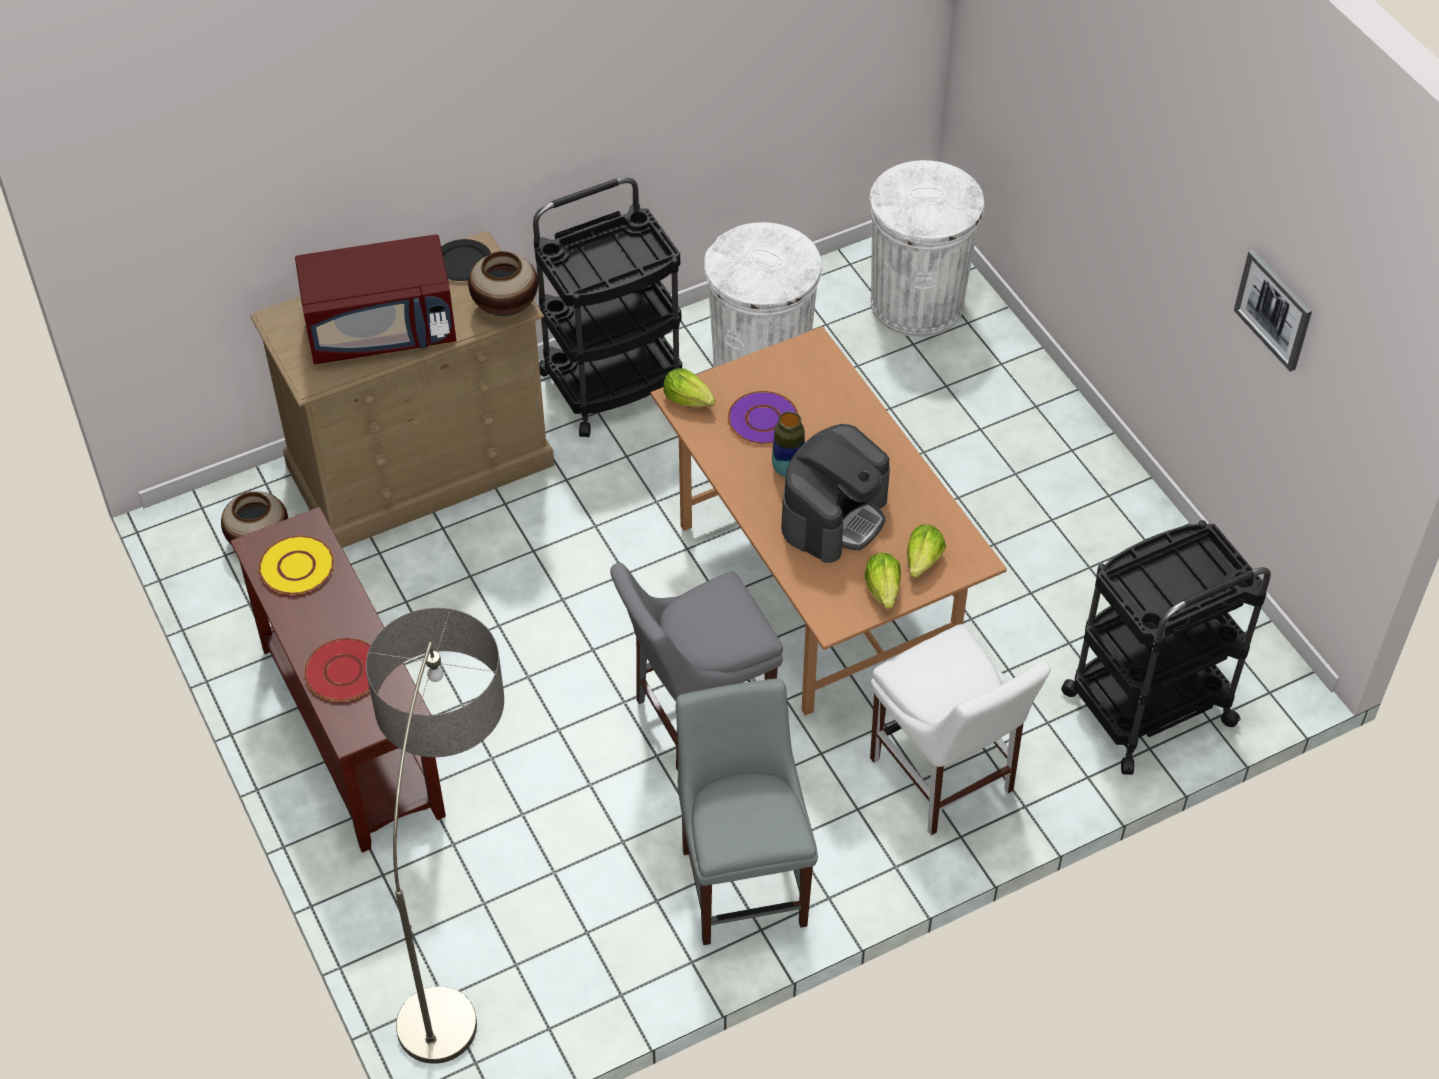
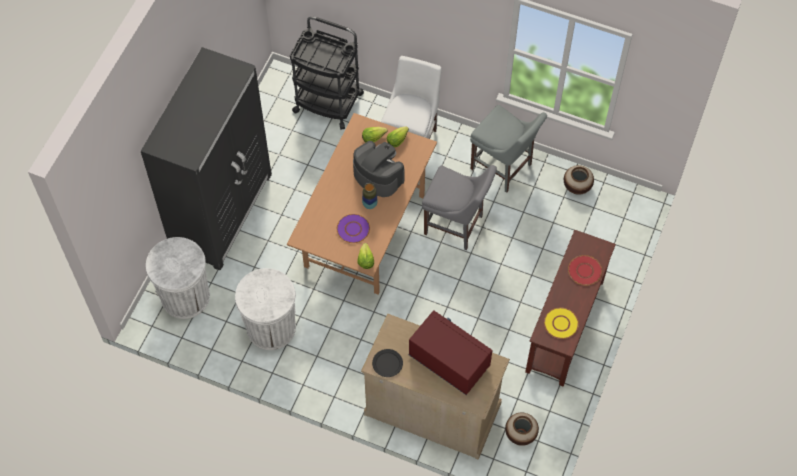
camera: 130 degrees left, 10 degrees up
floor lamp [366,608,504,1064] -> none
vase [468,251,538,316] -> vase moved to [564,165,594,195]
black cart [533,177,682,437] -> none
grey chair [676,678,818,945] -> grey chair turned 90 degrees counterclockwise [470,105,547,193]
coffee machine [781,424,890,563] -> coffee machine turned 45 degrees clockwise [353,141,405,197]
picture [1234,249,1312,372] -> none
none -> black cabinet [141,47,272,270]

